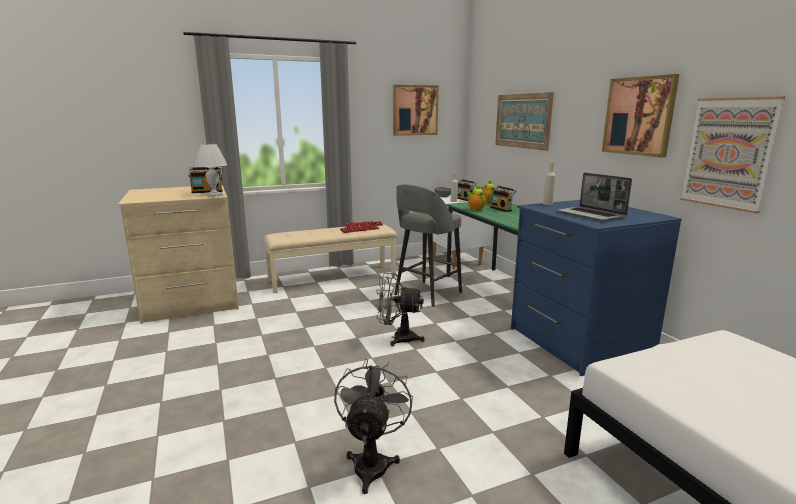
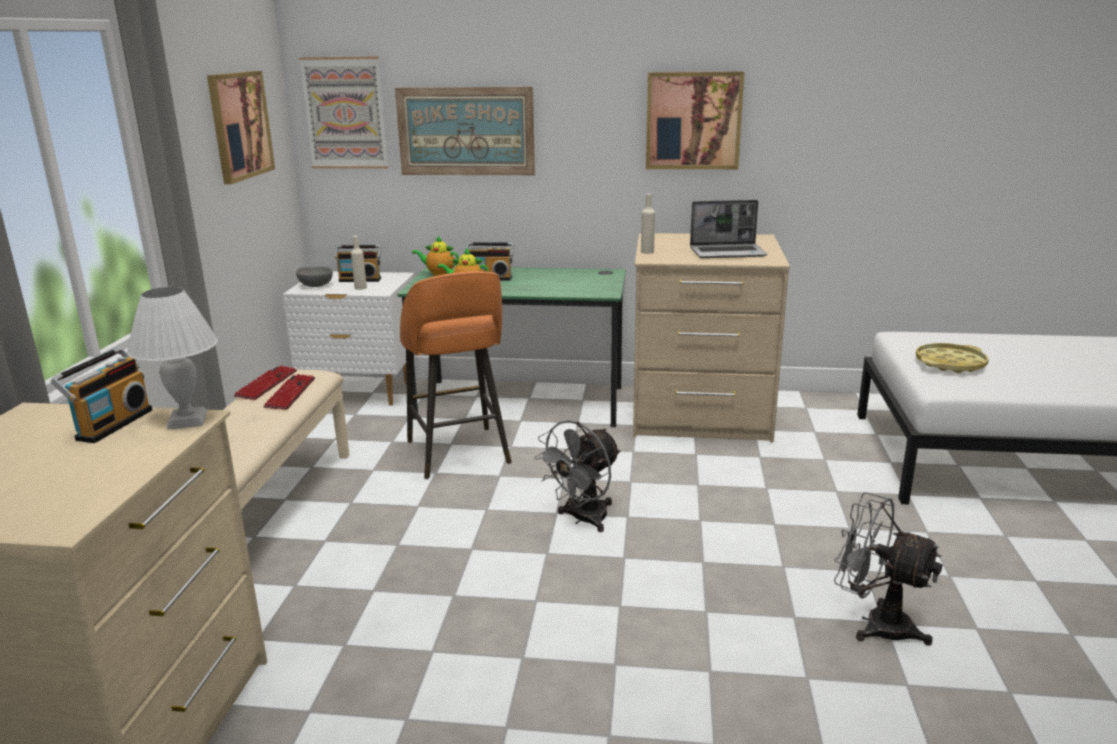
camera: 60 degrees left, 5 degrees up
grey stool [394,184,462,307] -> orange stool [400,271,512,479]
blue dresser [511,200,682,376] -> beige dresser [633,233,790,443]
picture [680,96,785,213] -> picture moved to [299,56,388,169]
none -> yellow tray [916,343,989,373]

